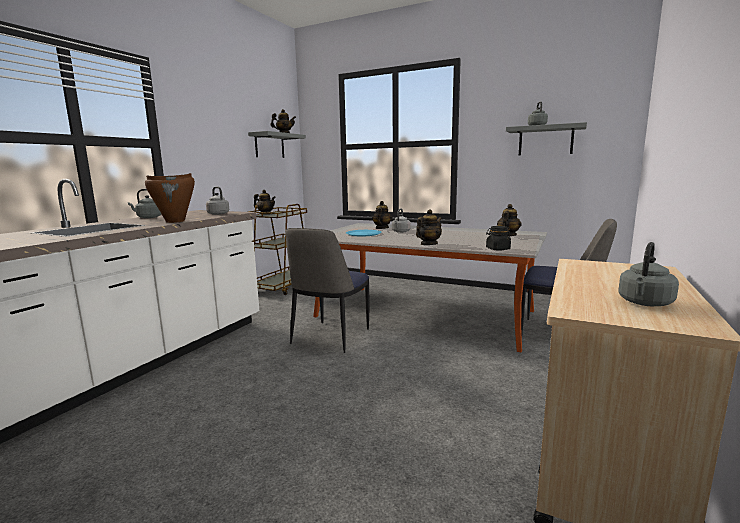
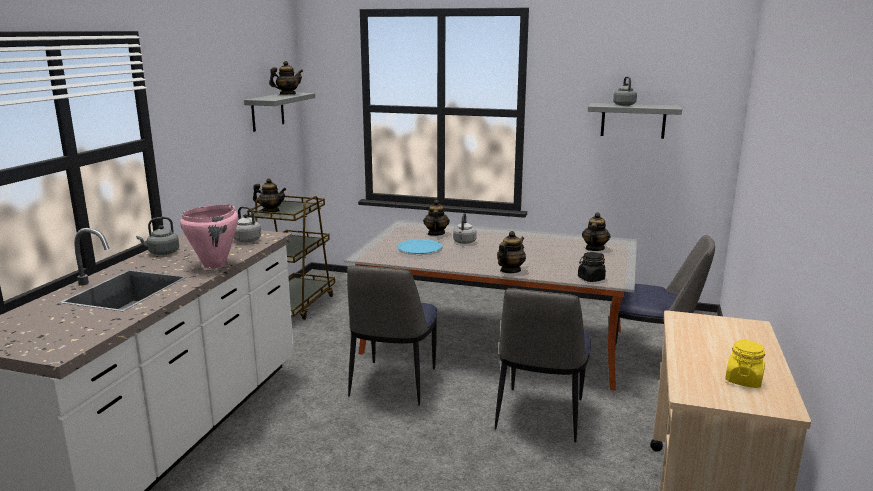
camera: 10 degrees left, 5 degrees up
brown cooking pot [145,173,195,223] -> pink cooking pot [180,204,238,269]
grey kettle [618,242,679,306] -> yellow jar [725,340,765,388]
none -> chair [495,288,591,443]

